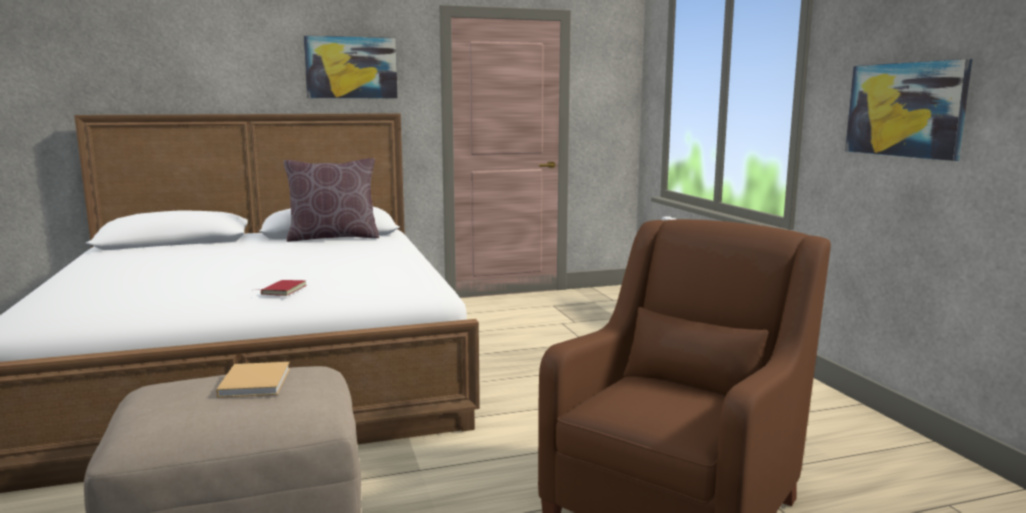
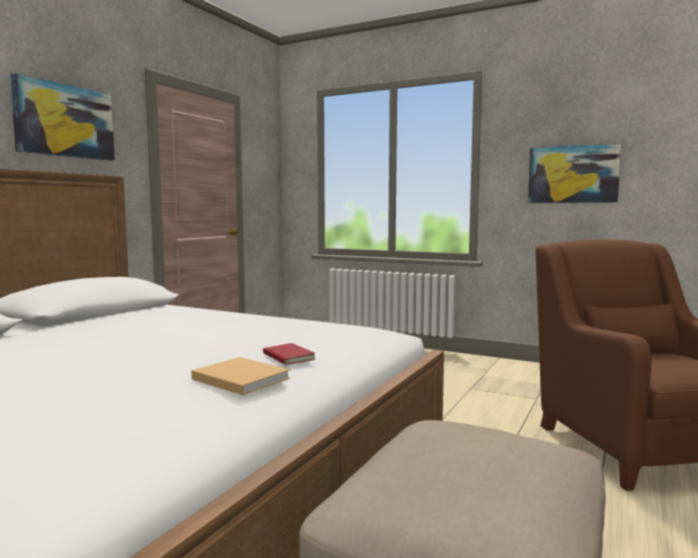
camera: 45 degrees left, 5 degrees down
beige book [216,362,290,398] -> beige book moved to [191,357,290,395]
brown pillow [284,158,379,242] -> none

